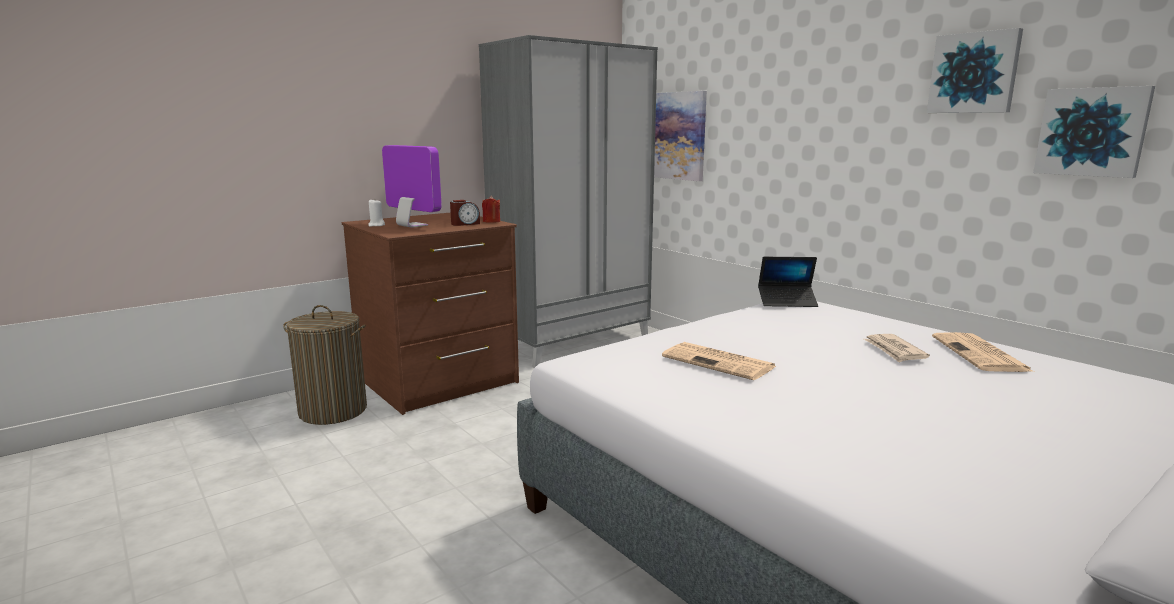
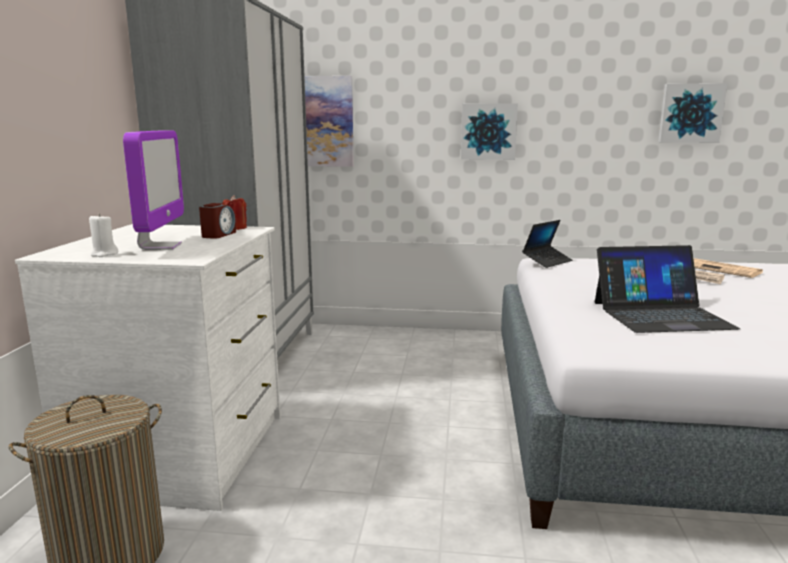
camera: 45 degrees left, 0 degrees up
brown dresser [342,213,519,415] -> white dresser [15,224,281,511]
monitor [382,145,442,228] -> monitor turned 90 degrees clockwise [123,131,184,250]
newspaper [662,342,777,380] -> laptop [595,245,740,333]
picture [927,28,1023,113] -> picture moved to [461,103,518,160]

